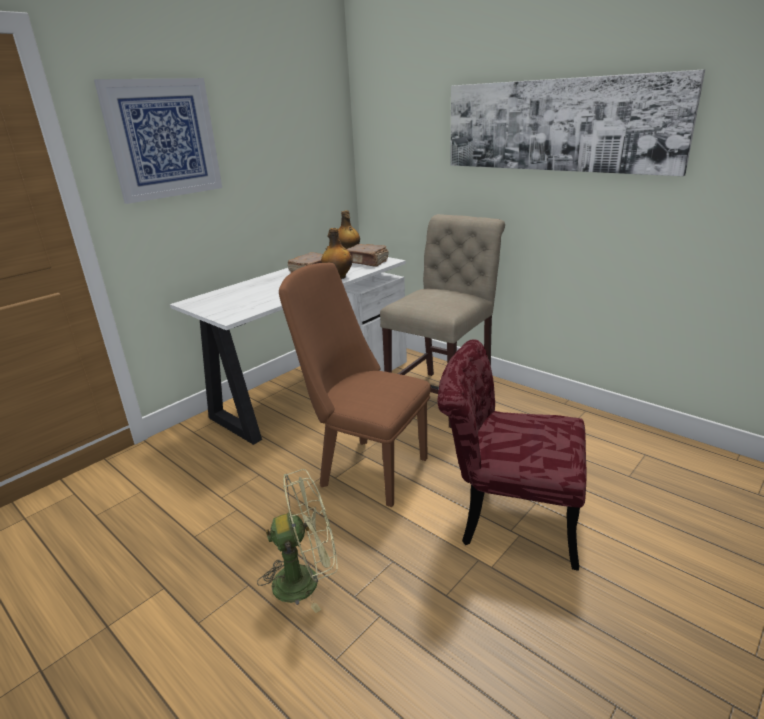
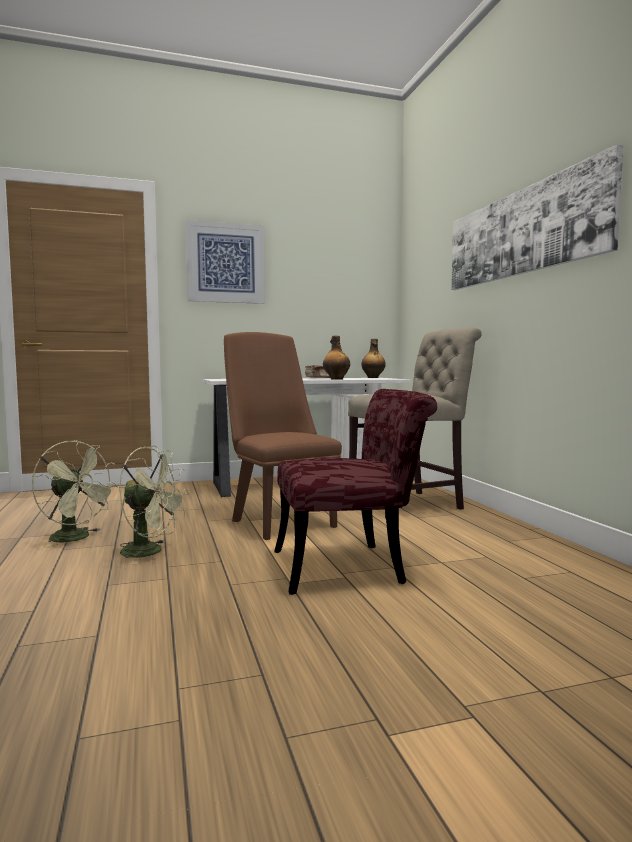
camera: 30 degrees right, 20 degrees down
brown book [347,244,388,267] -> none
red chair [437,339,587,571] -> red chair turned 120 degrees clockwise [275,389,437,595]
none -> green fan [32,440,118,548]

